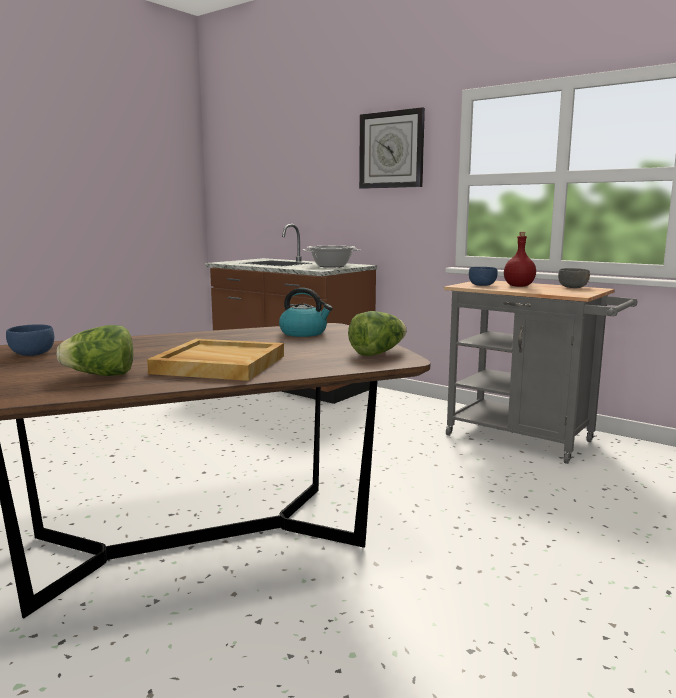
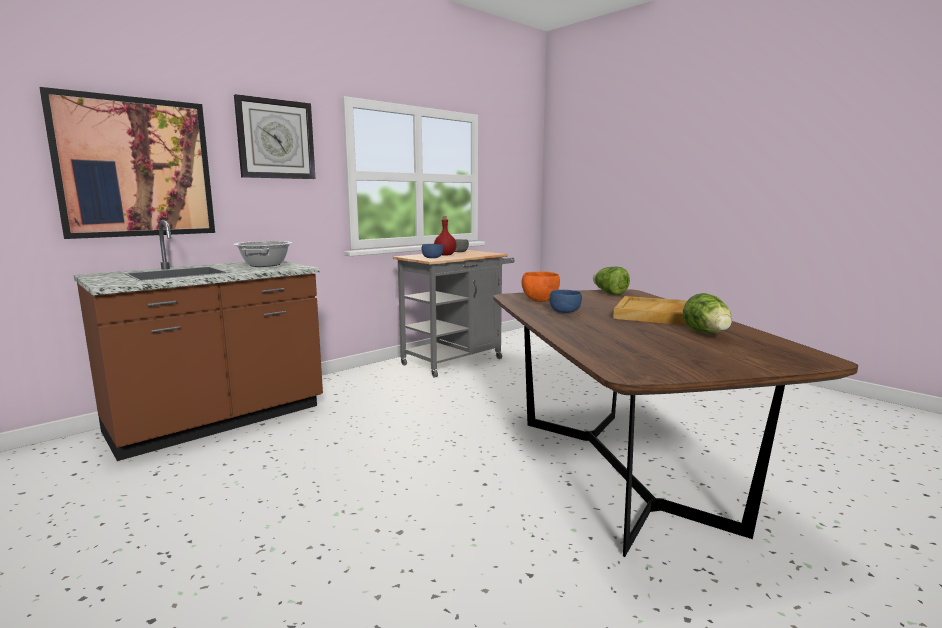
camera: 80 degrees left, 0 degrees up
blue bowl [6,324,54,356] -> blue bowl moved to [549,290,582,313]
kettle [279,288,333,337] -> orange bowl [522,271,560,302]
none -> picture [40,87,215,239]

